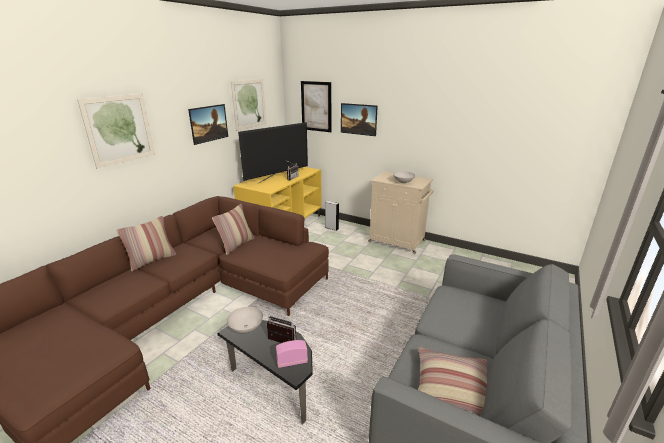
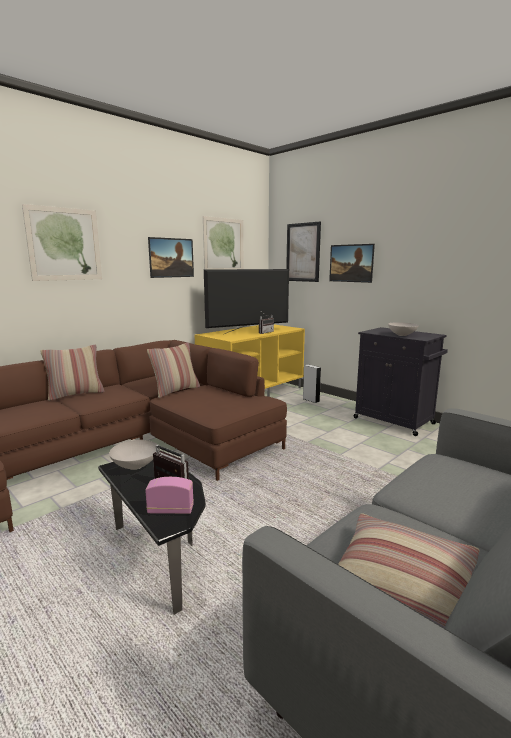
camera: 15 degrees right, 10 degrees down
beige cabinet [368,171,434,254] -> black cabinet [353,327,448,436]

